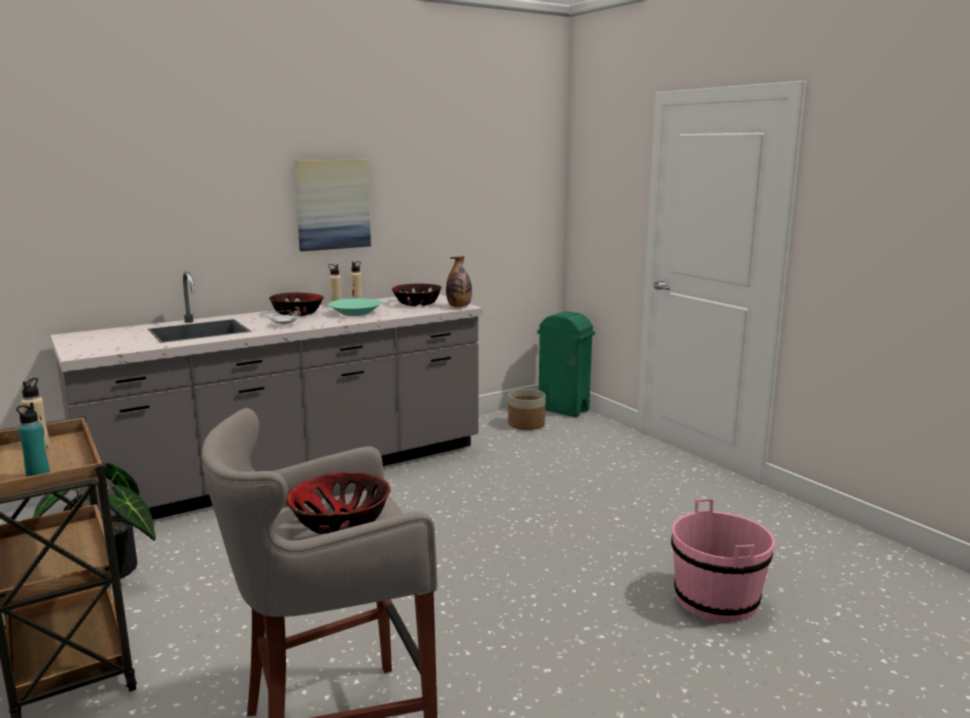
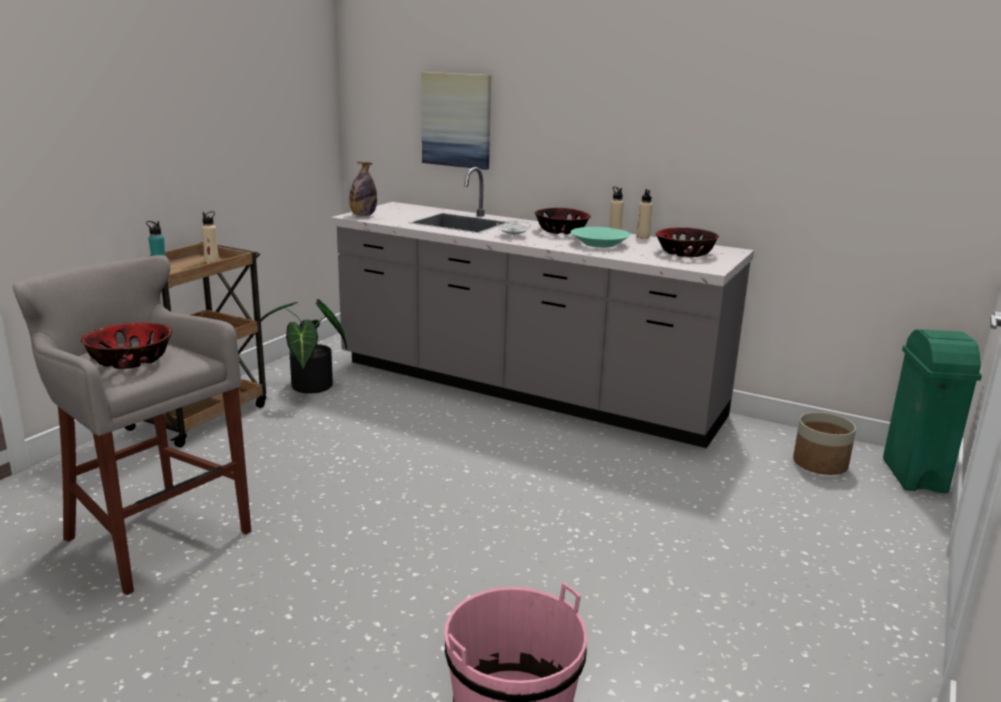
camera: 60 degrees right, 5 degrees up
picture [294,159,371,251] -> picture moved to [422,72,491,170]
bottle [446,256,472,307] -> bottle moved to [349,162,377,216]

